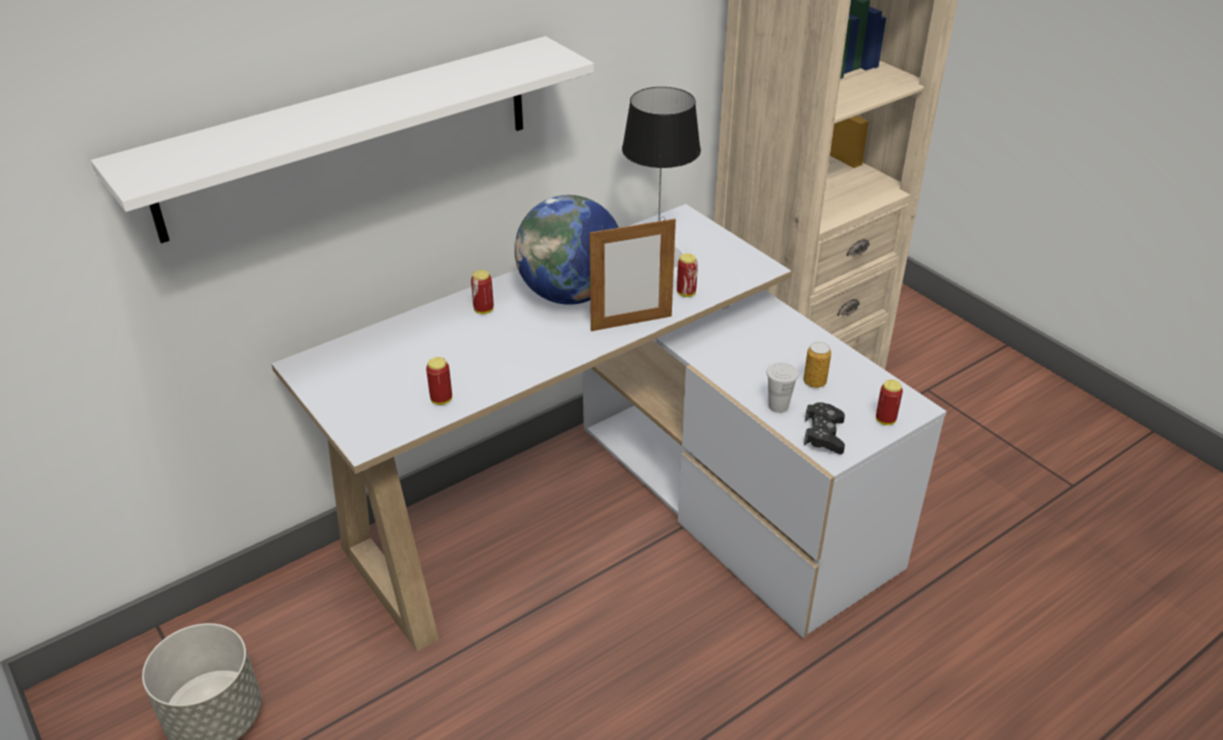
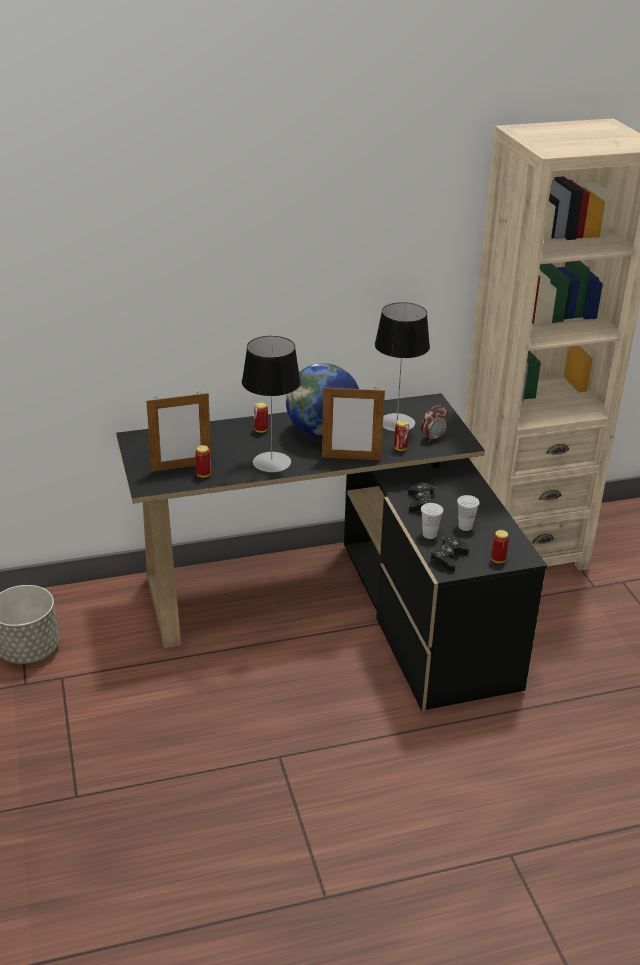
camera: 20 degrees right, 5 degrees down
white shelf [91,36,594,243] -> none
white desk [271,204,947,652] -> black desk [116,393,547,711]
can [804,342,831,388] -> white cup [457,495,480,531]
none -> picture frame [146,391,211,472]
none -> table lamp [242,336,301,472]
none -> black game controller [408,483,436,512]
none -> alarm clock [421,405,448,442]

